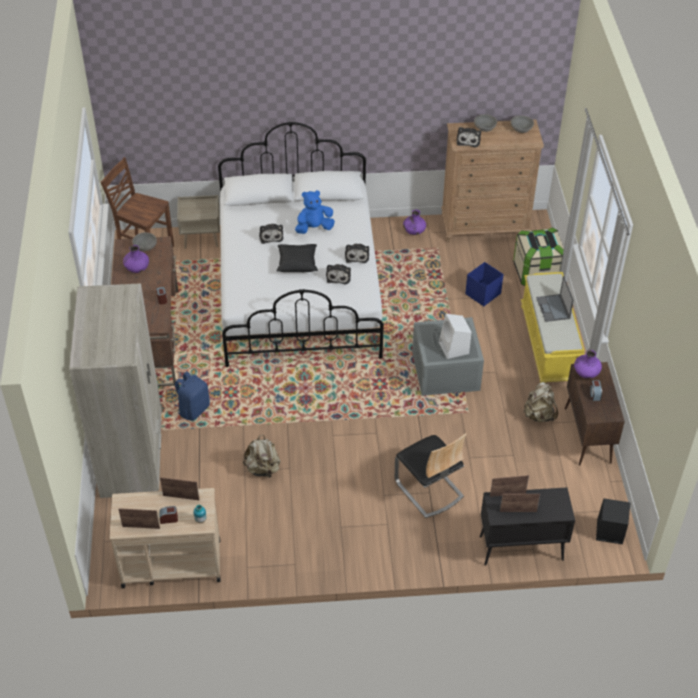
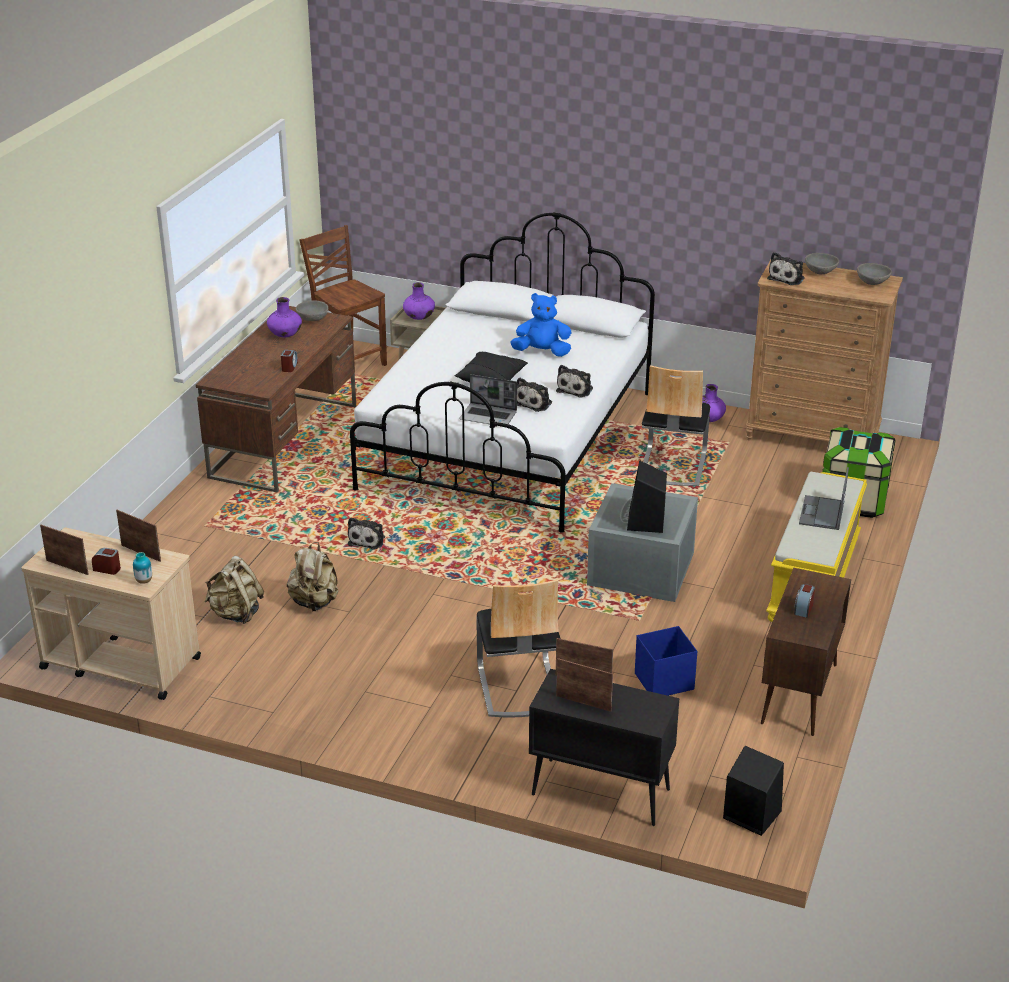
camera: 25 degrees right, 15 degrees down
beige wardrobe [69,284,162,498] -> none
blue backpack [175,371,210,421] -> none
plush toy [259,224,283,244] -> plush toy moved to [348,517,385,550]
white speaker [439,314,471,359] -> black speaker [627,460,667,533]
blue storage box [465,262,504,306] -> blue storage box moved to [635,626,697,696]
beige backpack [523,382,558,422] -> beige backpack moved to [204,556,264,624]
purple vase [574,350,602,379] -> purple vase moved to [403,282,435,320]
none -> laptop [459,374,517,424]
none -> chair [642,365,710,486]

